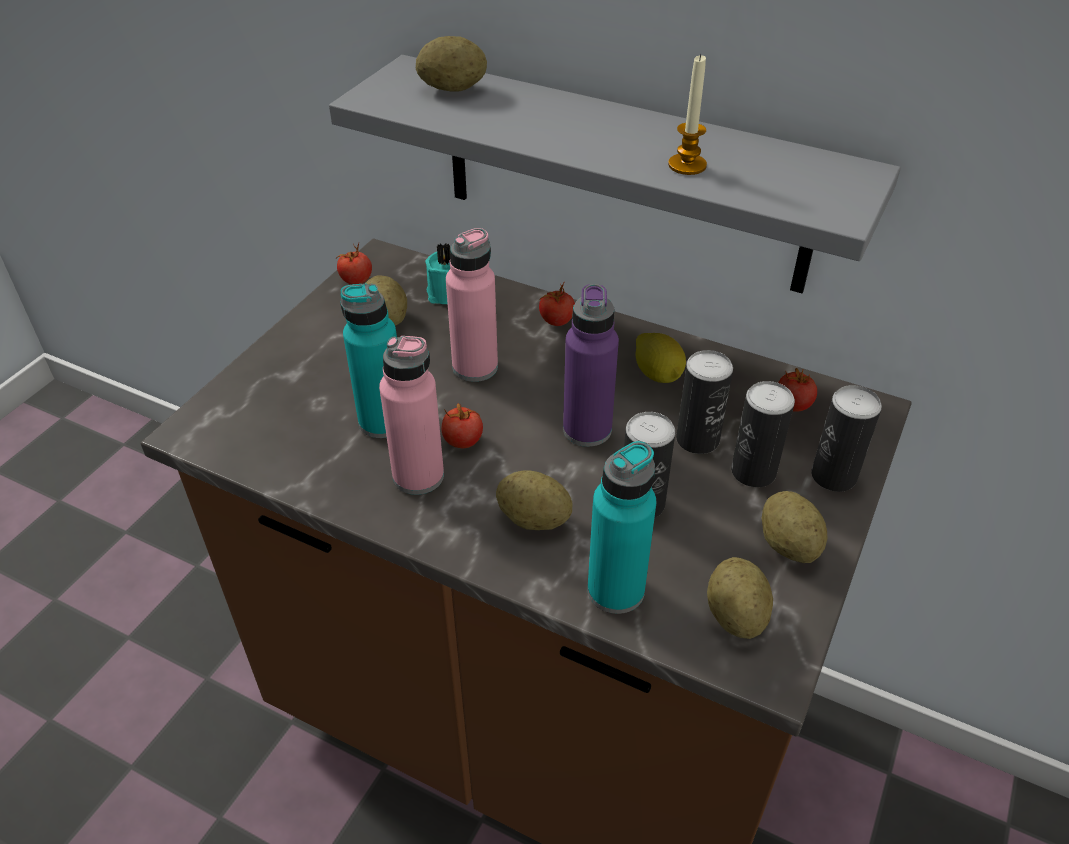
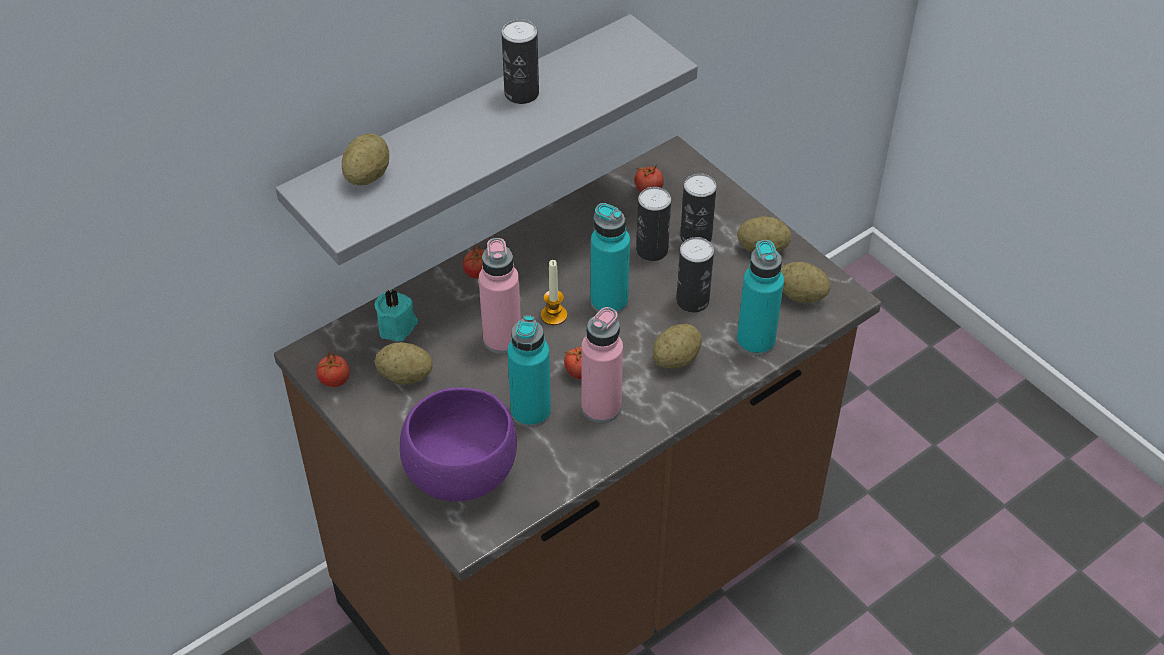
camera: 65 degrees left, 5 degrees up
purple bottle [563,284,619,447] -> turquoise bottle [590,203,630,314]
lemon [635,333,686,383] -> none
candle [668,54,707,175] -> candle moved to [541,260,567,325]
can [811,385,882,492] -> can moved to [501,19,539,104]
none -> purple bowl [400,388,517,501]

